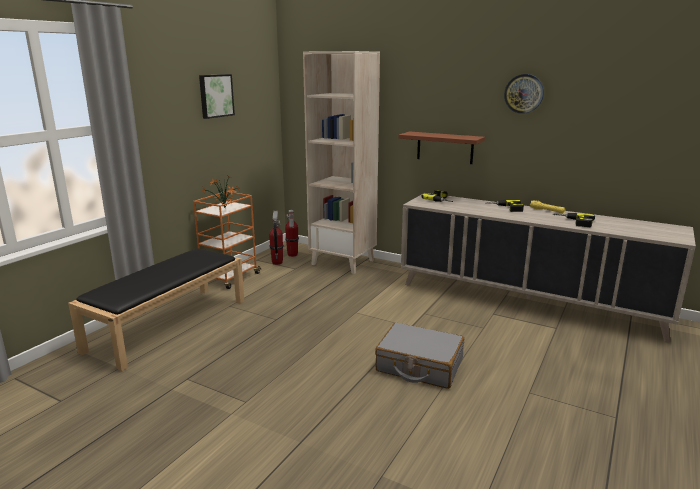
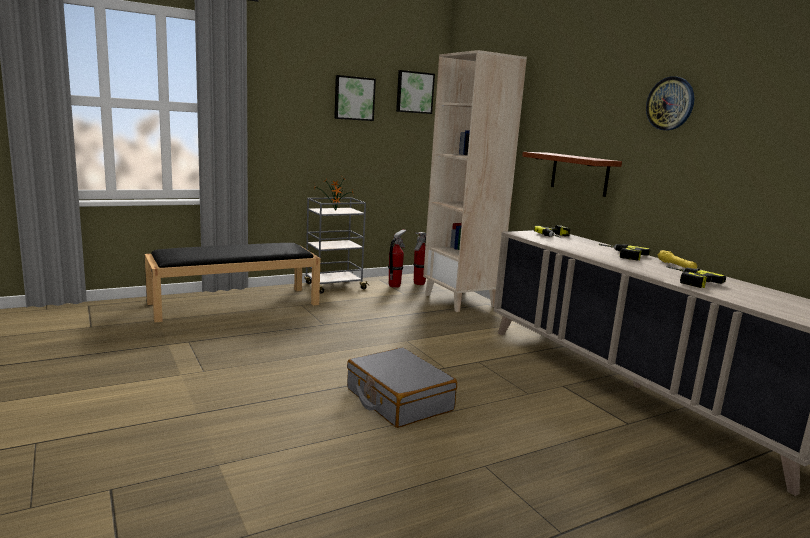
camera: 30 degrees right, 5 degrees down
orange cart [193,191,261,289] -> grey cart [304,197,369,294]
none -> picture [396,70,435,114]

